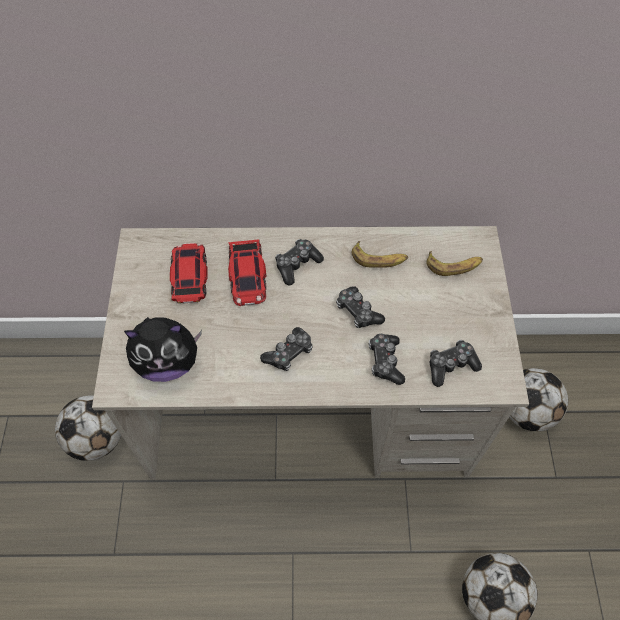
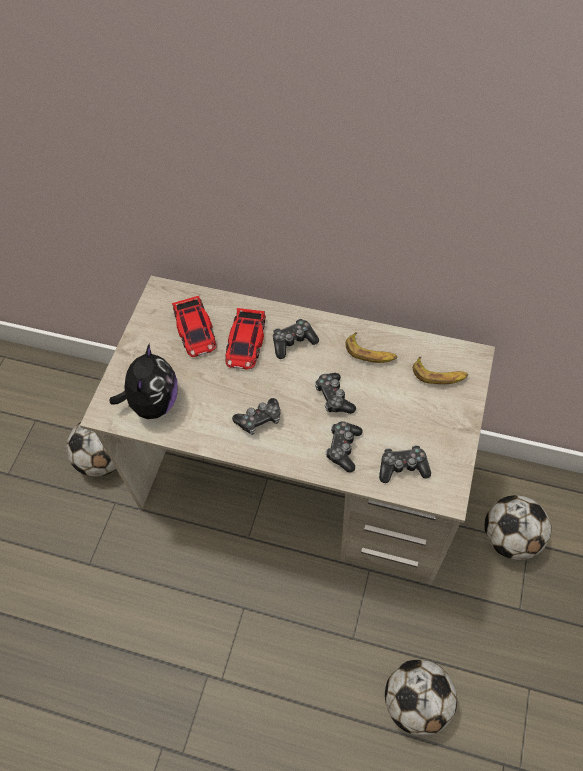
camera: 20 degrees right, 0 degrees up
plush toy [124,317,202,382] -> plush toy turned 90 degrees counterclockwise [110,343,178,419]
toy car [170,243,208,303] -> toy car turned 150 degrees clockwise [172,296,216,357]

